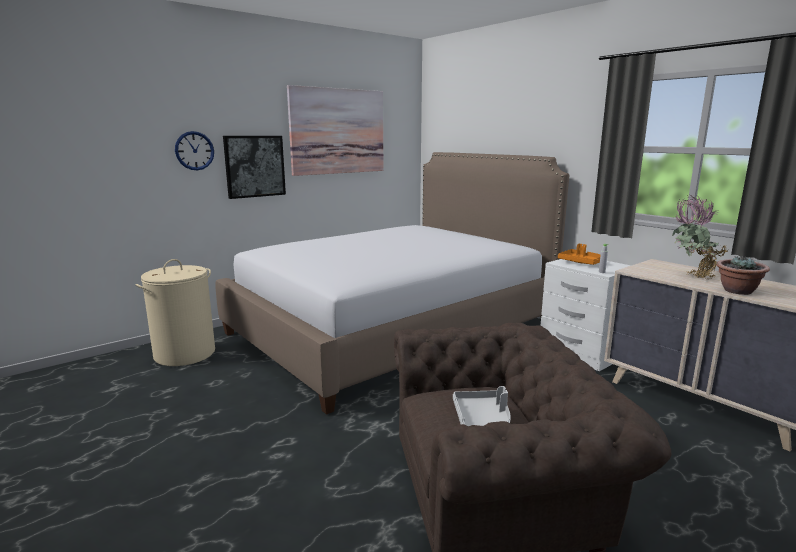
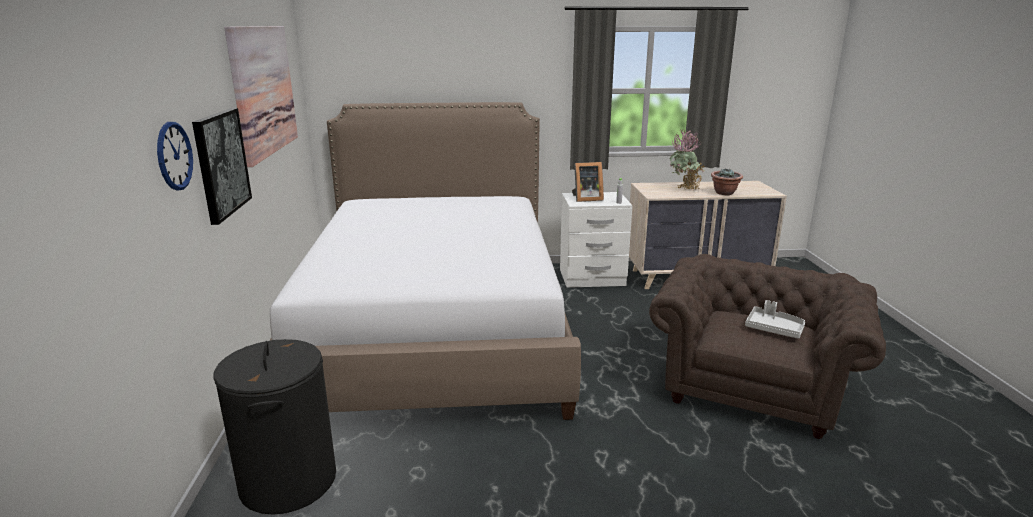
camera: 55 degrees left, 5 degrees up
beige laundry basket [136,259,215,366] -> black laundry basket [213,339,336,515]
orange tray [558,244,601,265] -> picture frame [572,162,604,202]

